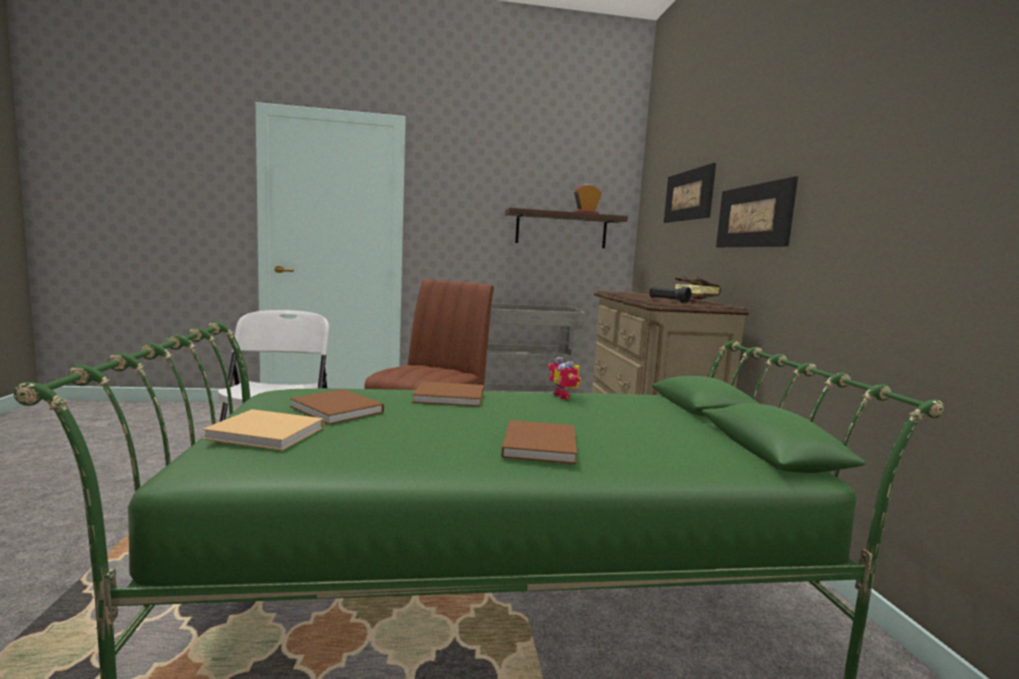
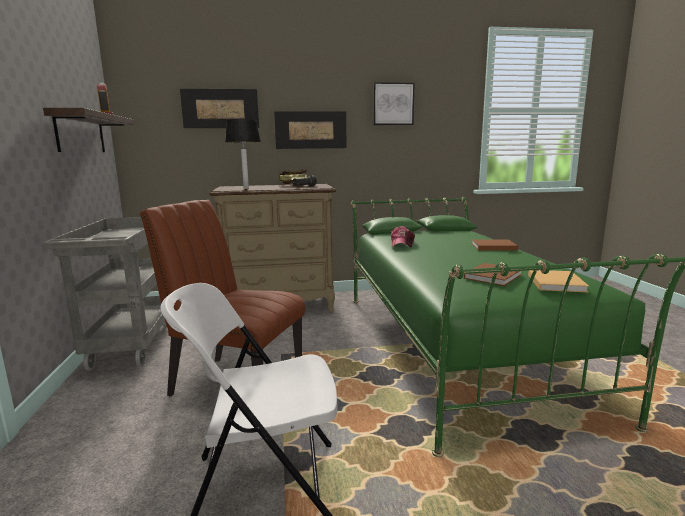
camera: 90 degrees left, 5 degrees up
brown book [412,381,484,407] -> none
toy robot [548,357,581,399] -> cap [391,226,415,247]
none -> table lamp [225,119,261,189]
none -> picture [373,82,415,125]

